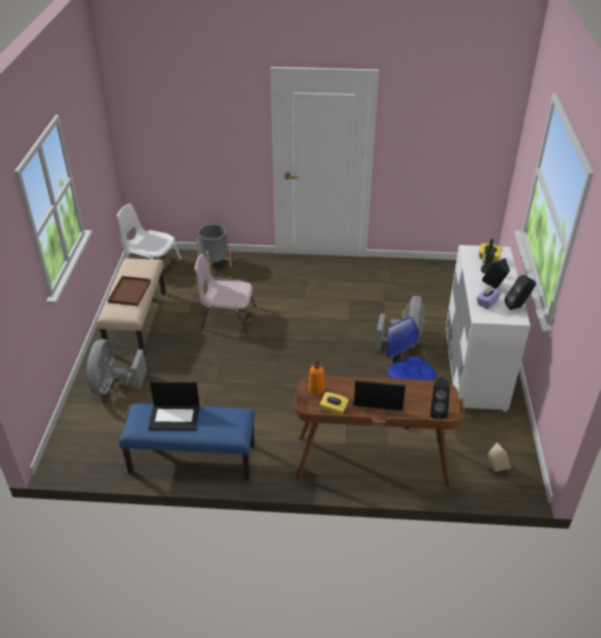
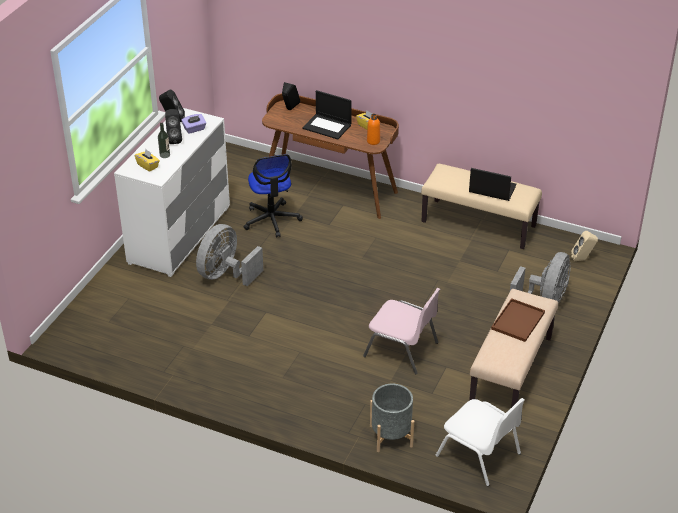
camera: 160 degrees left, 0 degrees up
blue bench [119,403,255,480] -> beige bench [421,164,542,249]
beige speaker [488,443,511,472] -> beige speaker moved to [571,231,598,262]

